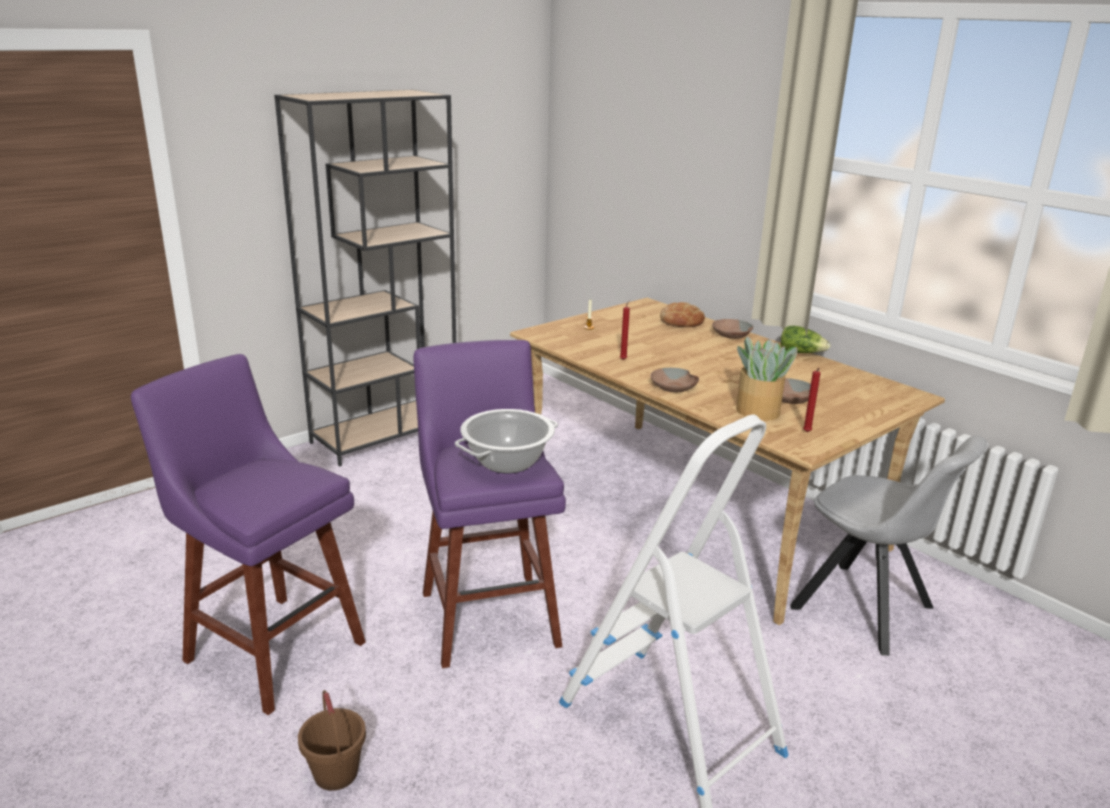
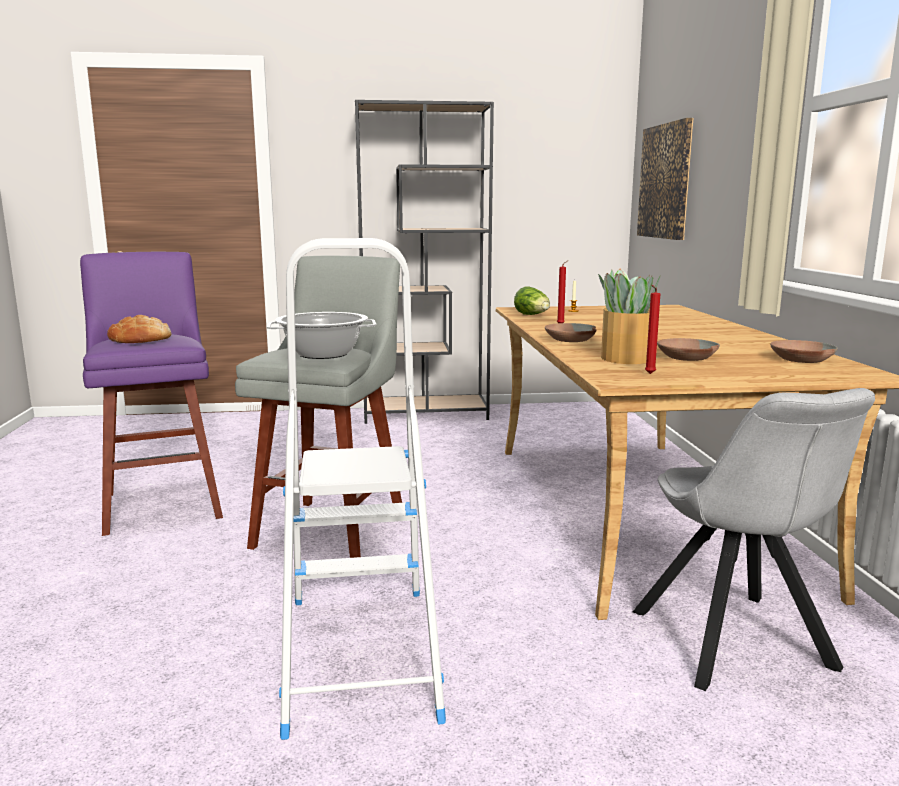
camera: 35 degrees right, 10 degrees down
brown bucket [298,690,366,791] -> none
purple stool [413,340,566,668] -> grey stool [235,256,402,558]
bread [660,302,705,327] -> bread moved to [107,315,171,343]
brown bowl [712,319,754,339] -> brown bowl moved to [770,340,838,363]
lettuce [781,326,830,353] -> lettuce moved to [514,287,550,315]
none -> picture [637,118,693,240]

